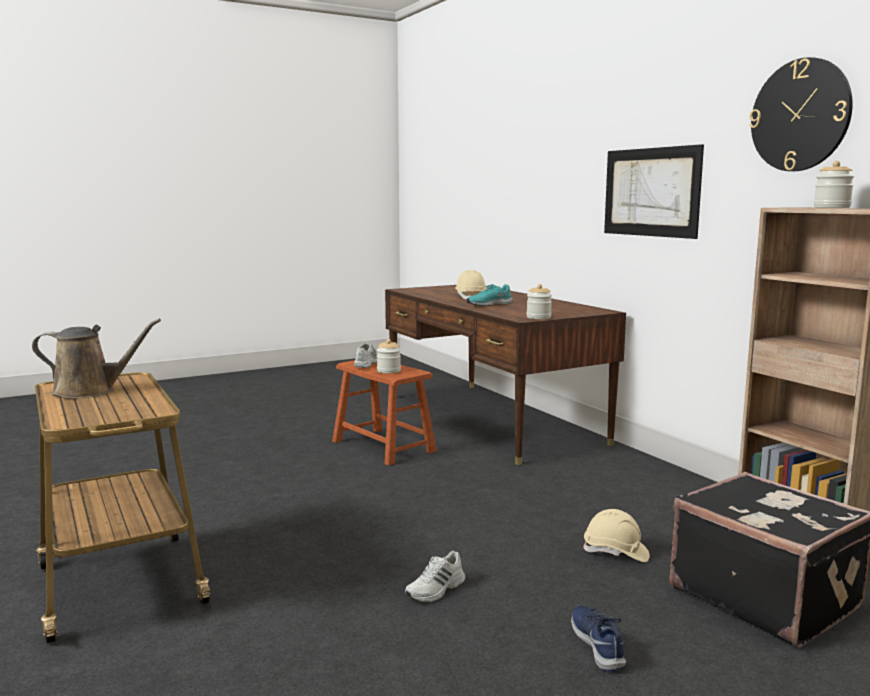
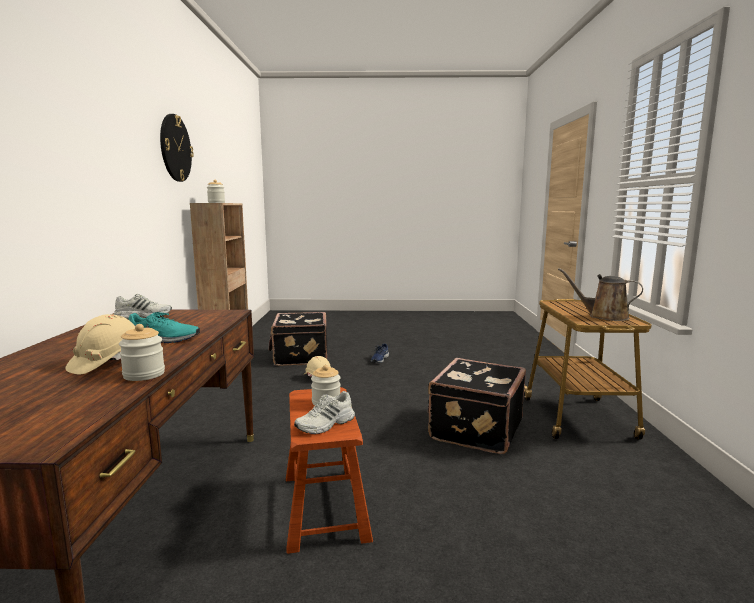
camera: 150 degrees left, 0 degrees up
white shoe [405,551,465,603] -> white shoe moved to [113,294,172,319]
jar [526,284,552,319] -> jar moved to [119,324,165,381]
picture [604,144,704,239] -> none
none -> black suitcase [428,358,526,454]

